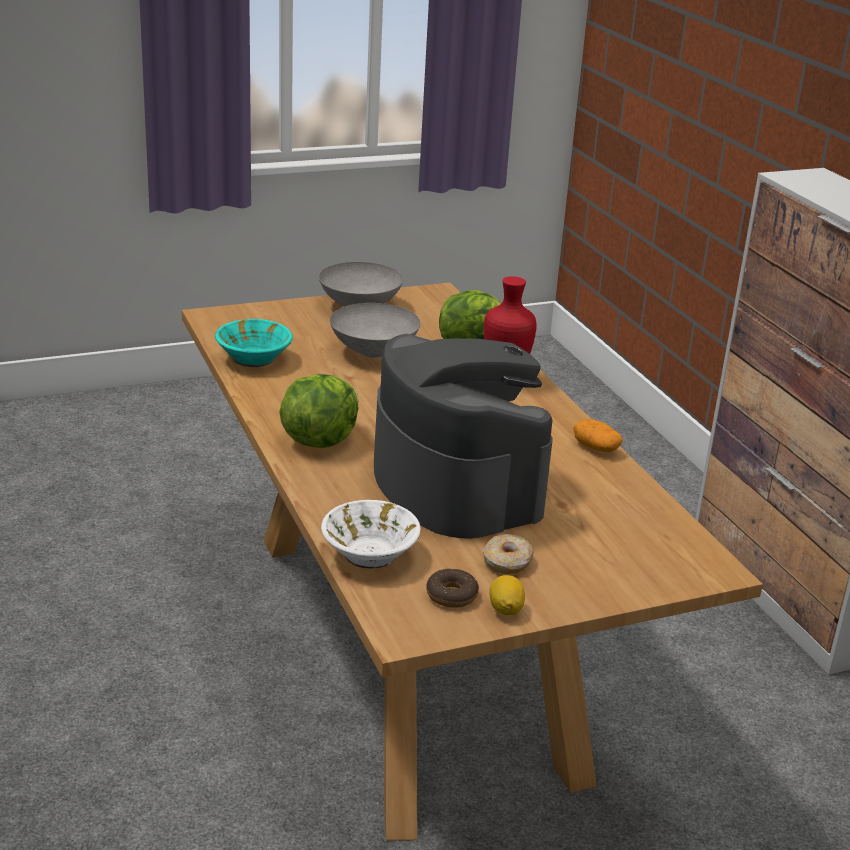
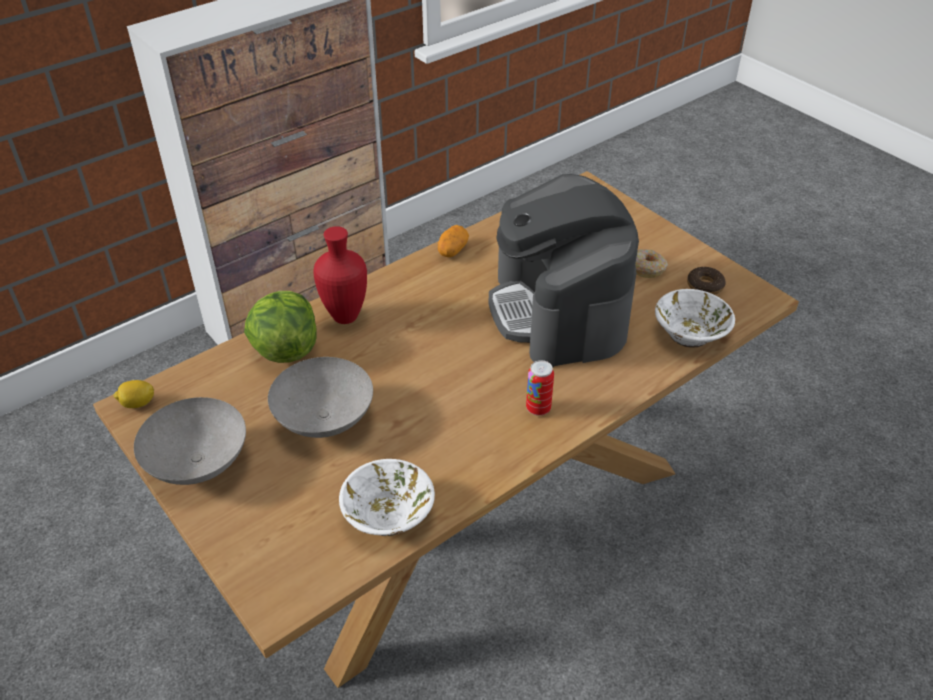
camera: 105 degrees left, 15 degrees up
turquoise bowl [215,319,293,367] -> white bowl [339,459,435,536]
lettuce [279,374,359,448] -> can [526,360,554,416]
coffee machine [374,334,553,539] -> coffee machine turned 60 degrees counterclockwise [489,174,639,368]
lemon [489,575,525,615] -> lemon moved to [114,380,154,408]

